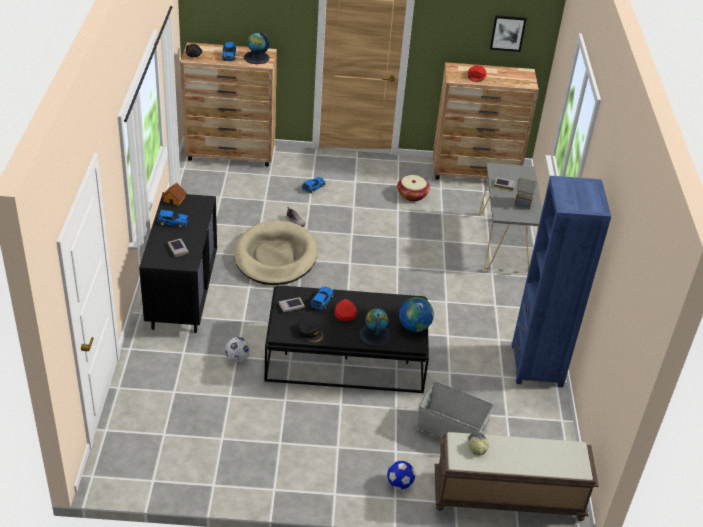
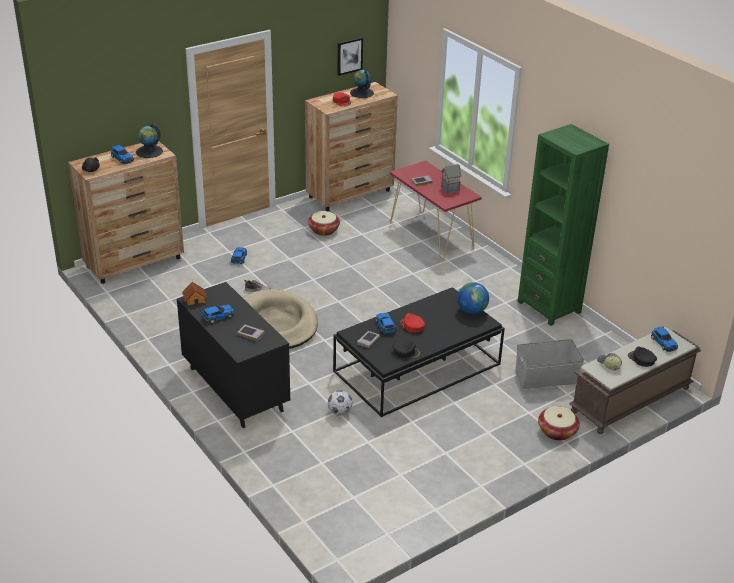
camera: 35 degrees left, 5 degrees down
globe [360,309,391,346] -> globe moved to [350,70,374,98]
football [387,461,415,489] -> basket [538,406,580,441]
grey console table [479,163,542,272] -> red console table [390,160,482,261]
blue bookcase [512,176,611,387] -> green bookcase [518,124,609,326]
none -> black cap [628,347,657,367]
none -> toy car [651,326,678,352]

